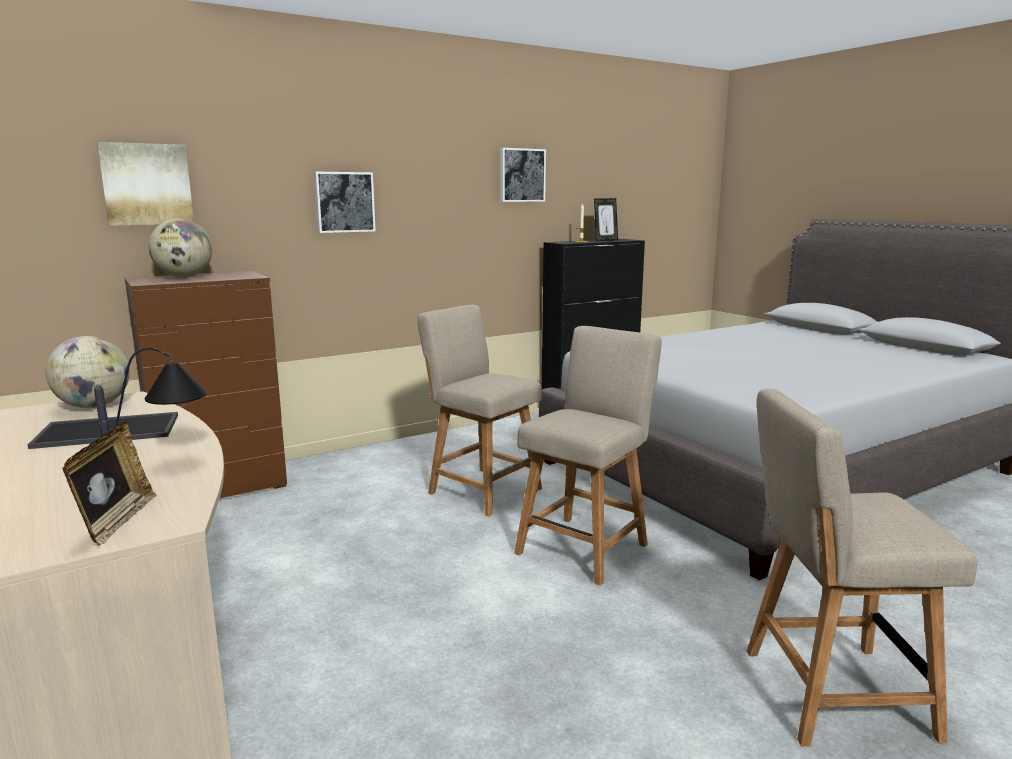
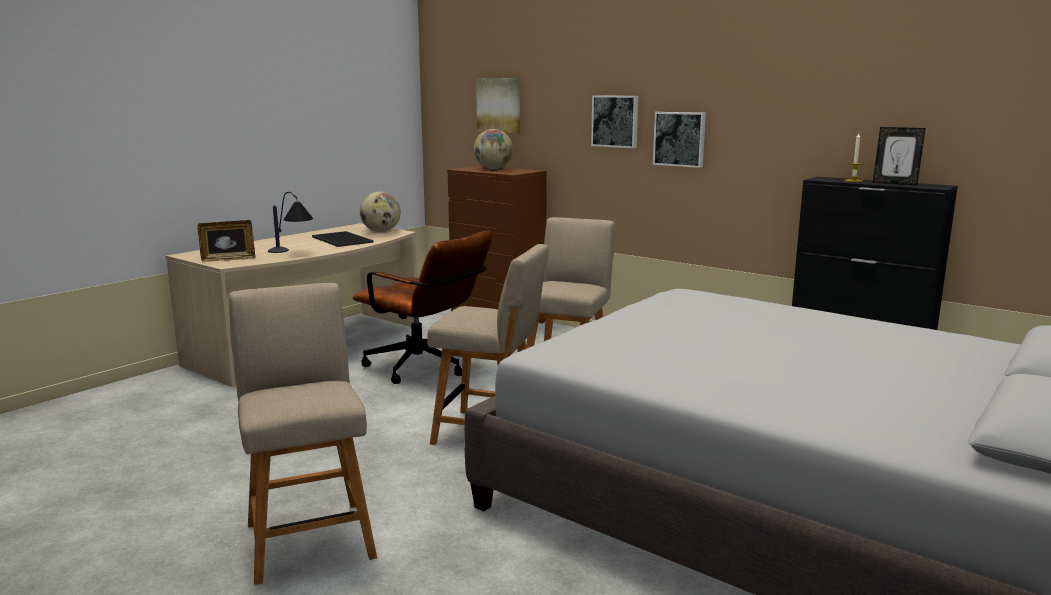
camera: 70 degrees right, 0 degrees up
picture [500,148,546,202] -> picture moved to [653,112,706,168]
none -> brown office chair [353,231,493,384]

